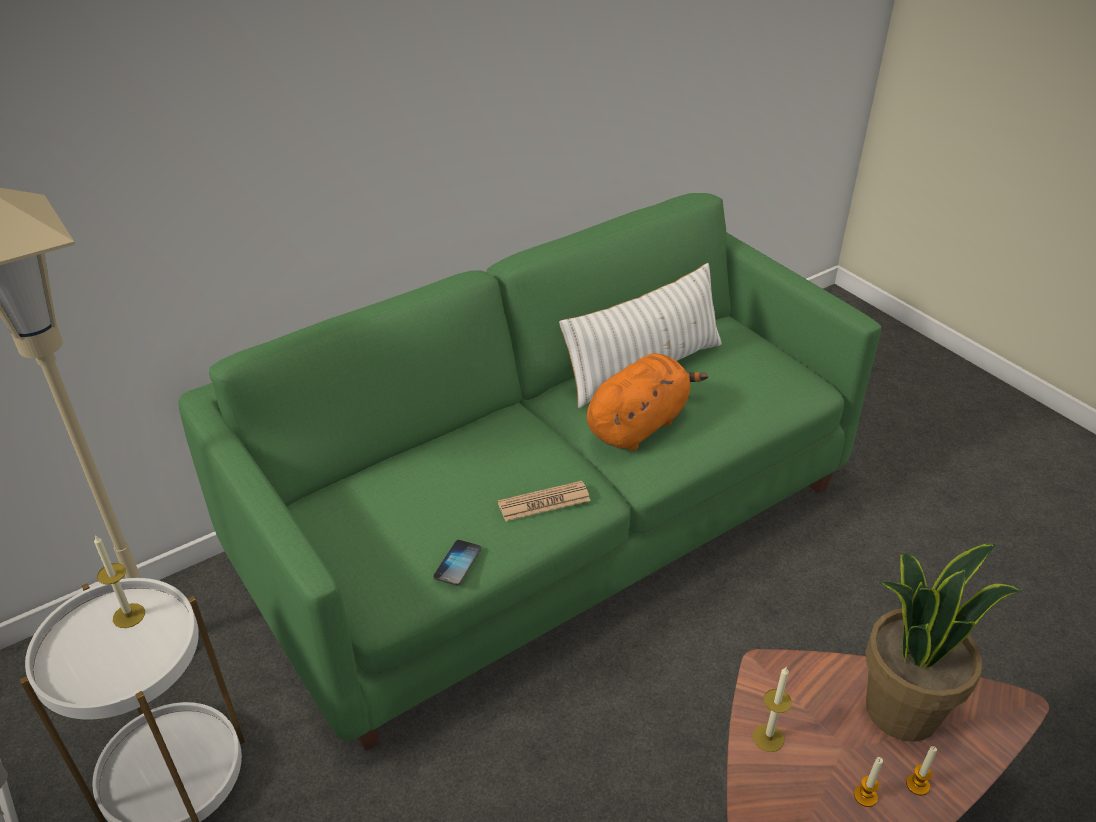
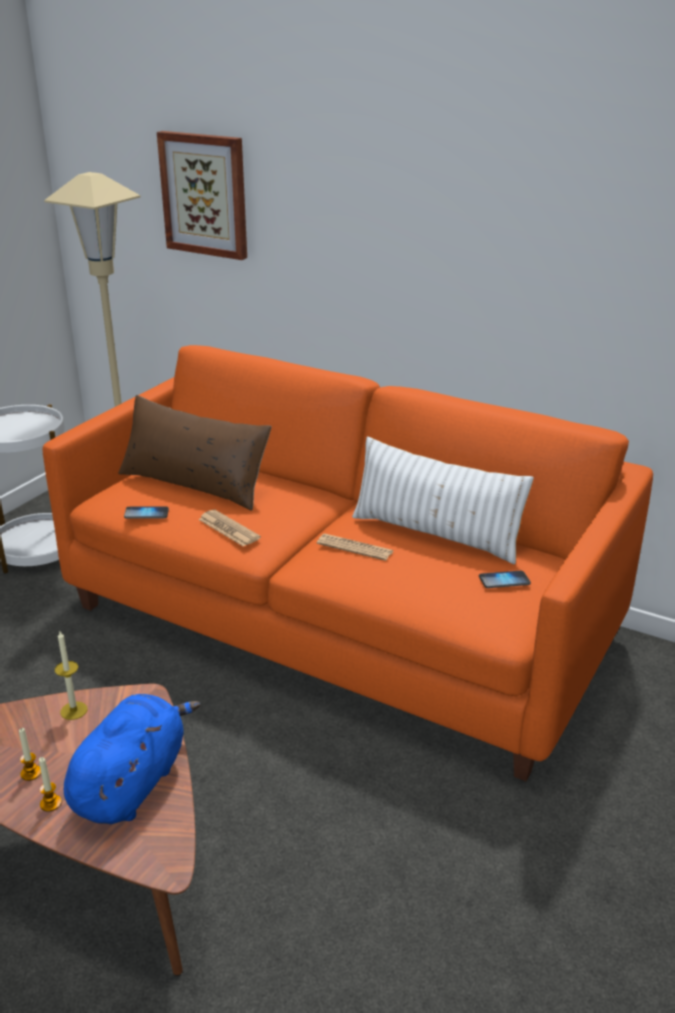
camera: 65 degrees right, 10 degrees down
candle [94,535,145,628] -> none
green sofa [179,193,881,751] -> orange sofa [43,345,653,781]
orange plush toy [587,353,708,451] -> newspaper [317,534,393,561]
potted plant [865,543,1024,742] -> blue plush toy [64,694,201,824]
none -> brown pillow [118,395,272,511]
none -> picture [157,131,247,260]
none -> phone [479,571,531,588]

